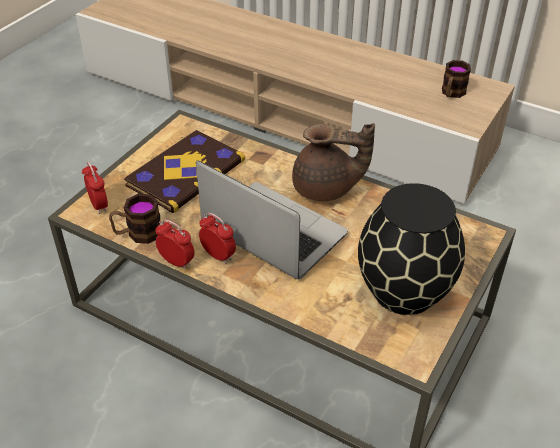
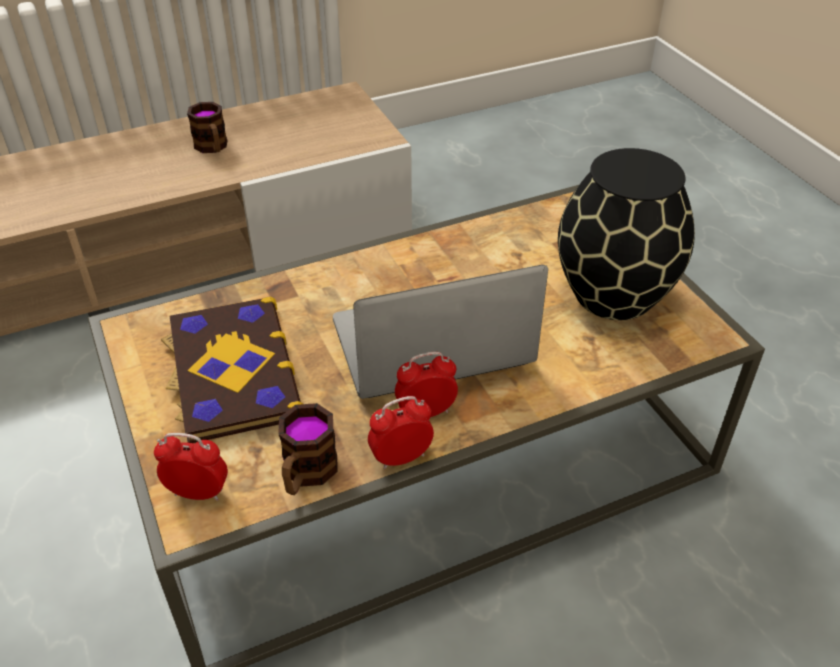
camera: 55 degrees left, 0 degrees up
brown teapot [292,123,375,201] -> none
mug [442,60,471,98] -> mug moved to [187,102,228,153]

